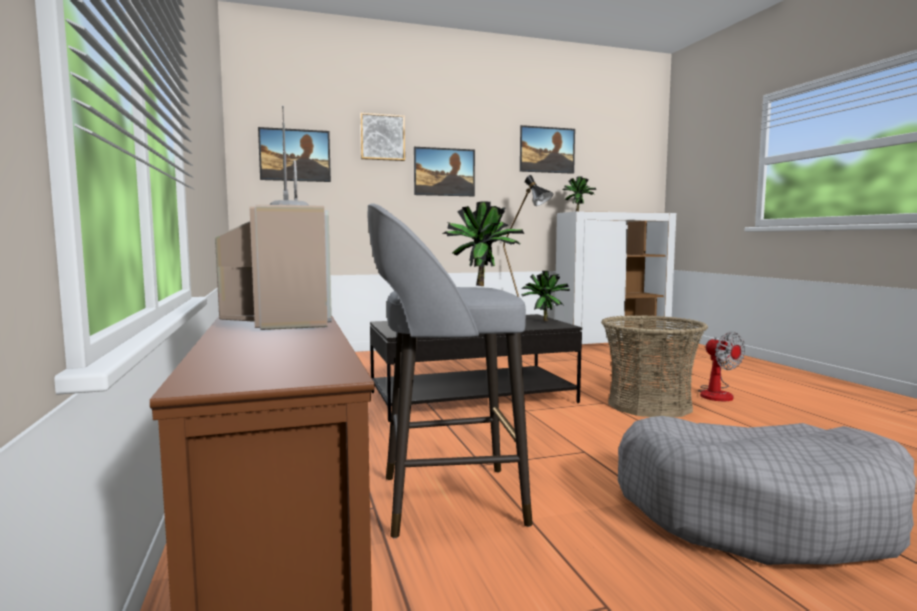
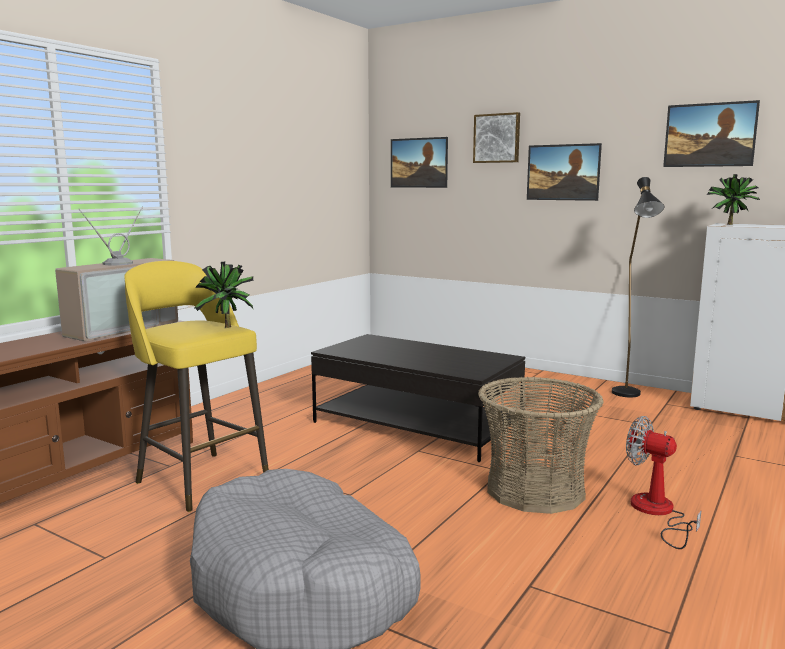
camera: 50 degrees right, 5 degrees up
grey stool [368,203,533,538] -> yellow stool [124,261,269,512]
potted plant [521,271,571,321] -> none
fan [698,332,745,401] -> fan turned 105 degrees clockwise [626,416,701,549]

